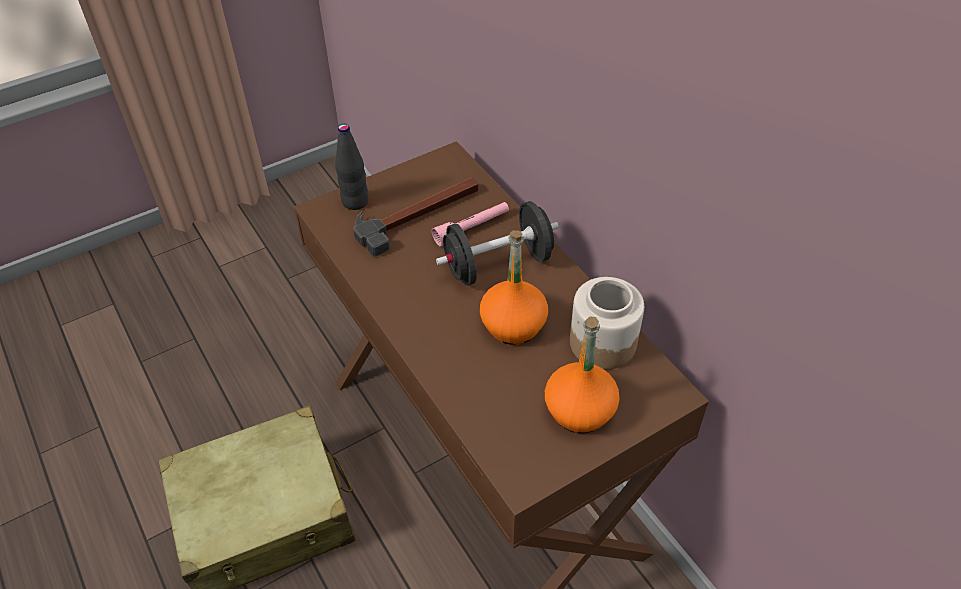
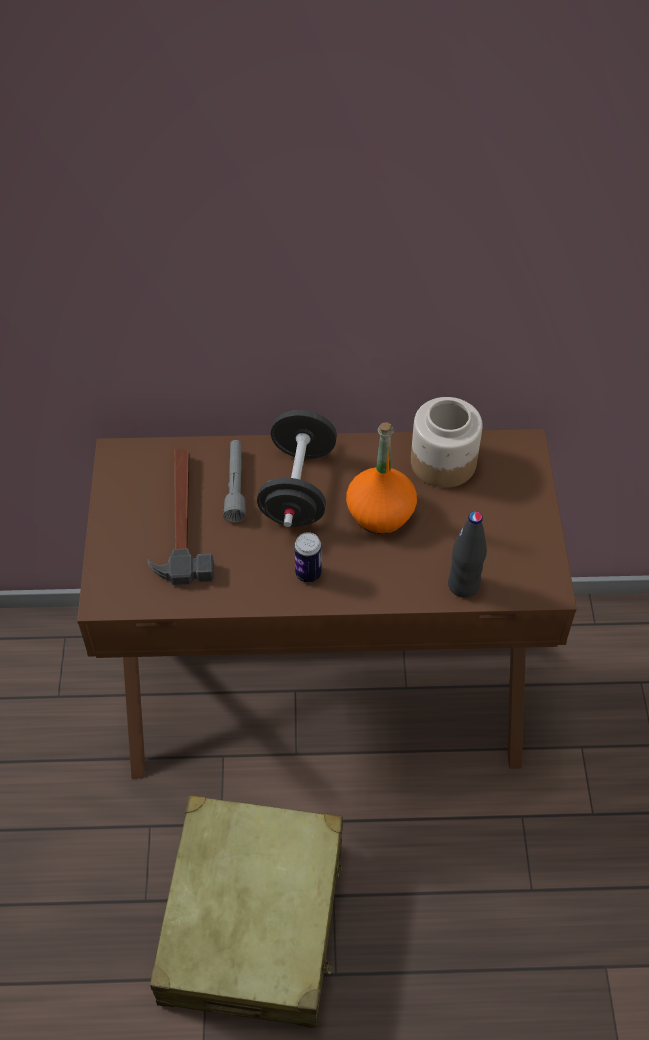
camera: 60 degrees left, 5 degrees up
black bottle [335,123,368,210] -> black bottle moved to [448,511,487,598]
pink flashlight [432,202,509,246] -> grey flashlight [223,440,246,522]
orange bottle [545,317,620,433] -> none
none -> can [294,532,322,583]

